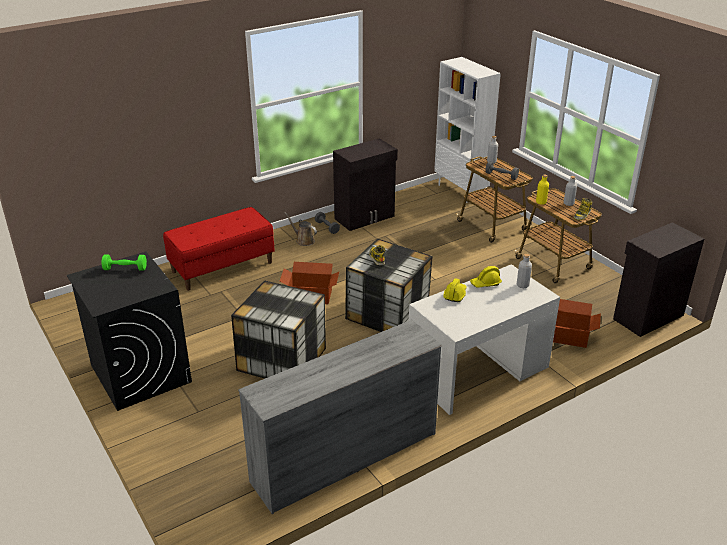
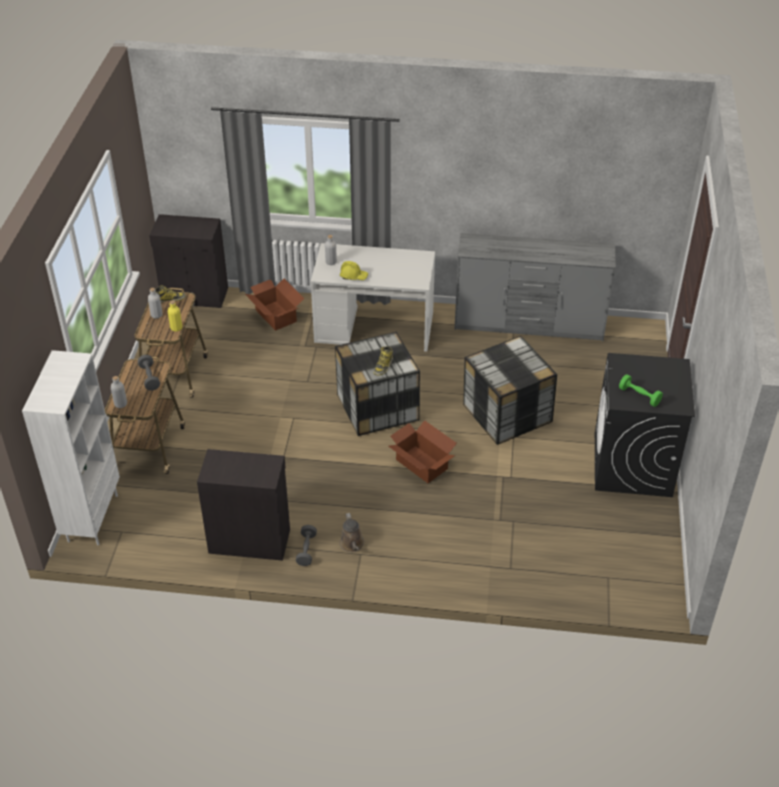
camera: 140 degrees left, 10 degrees up
red bench [163,207,275,291] -> none
yellow hard hat [443,278,467,302] -> none

